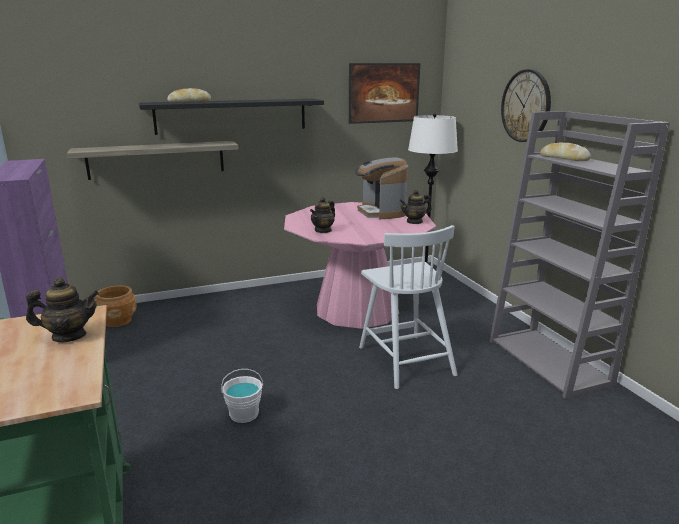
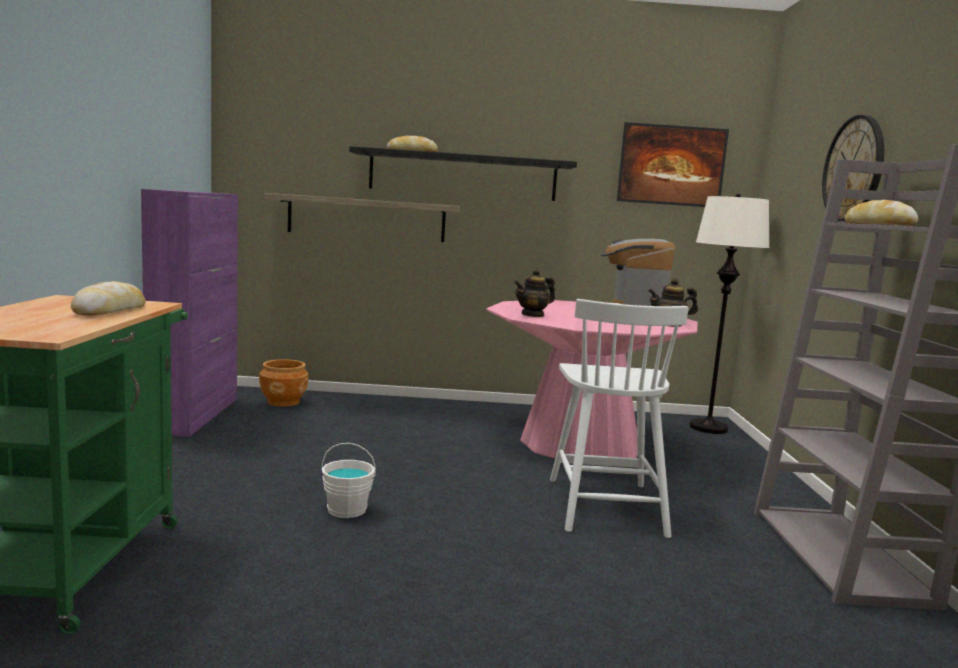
camera: 20 degrees right, 10 degrees down
teapot [26,277,99,343] -> bread [71,281,146,315]

